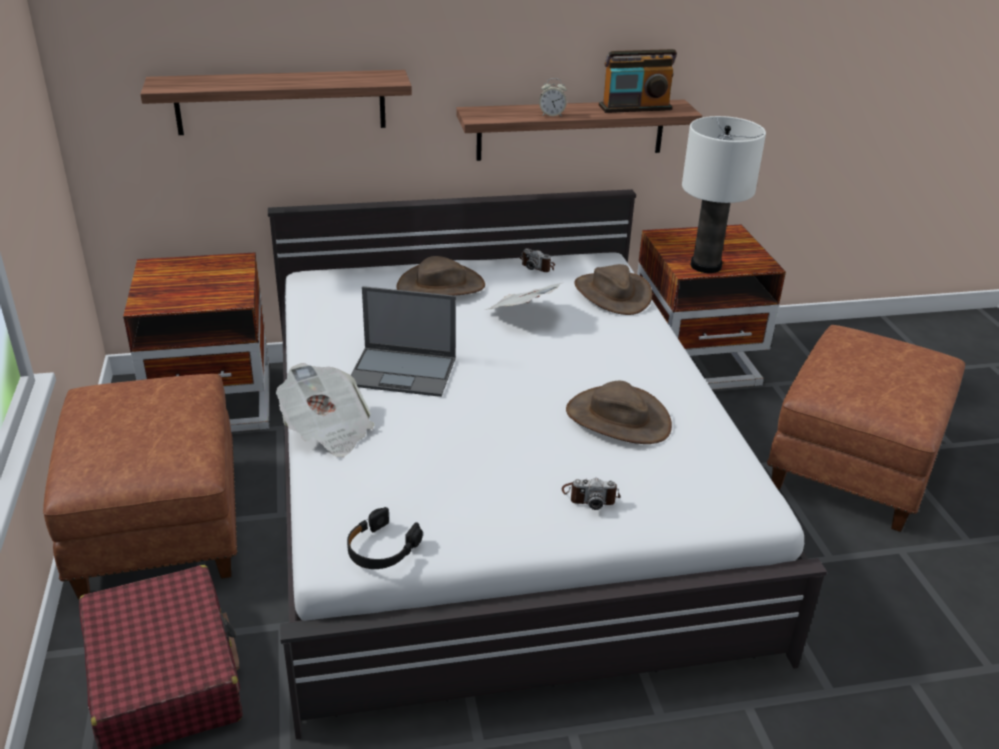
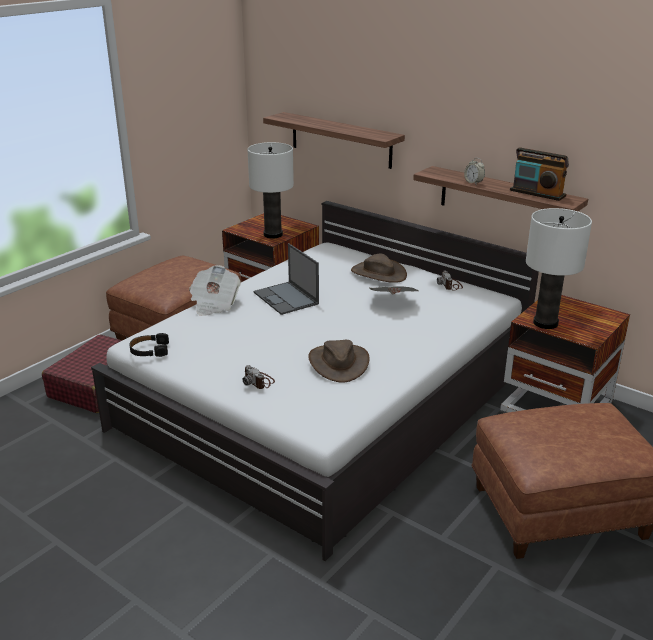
camera: 50 degrees right, 5 degrees down
brown hat [574,264,652,315] -> none
none -> white table lamp [247,142,294,238]

